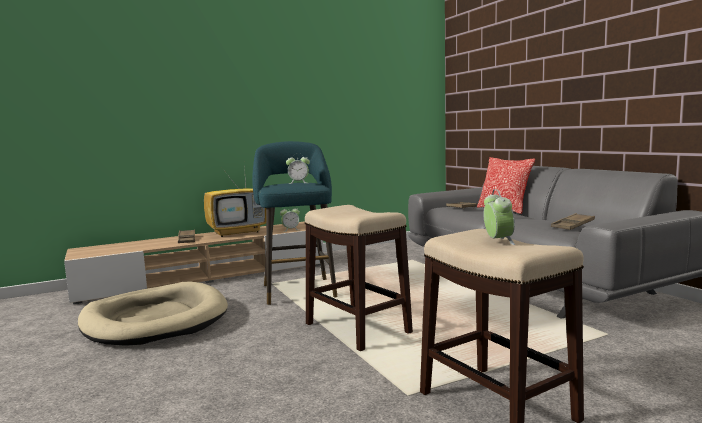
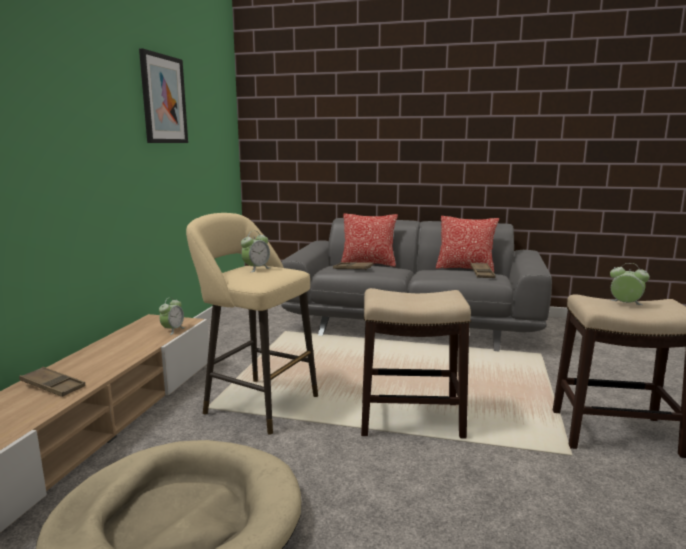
camera: 50 degrees left, 5 degrees up
television [204,166,266,237] -> none
turquoise stool [252,141,337,305] -> beige stool [186,213,318,435]
none -> picture [139,48,188,143]
none -> pillow [436,216,499,272]

